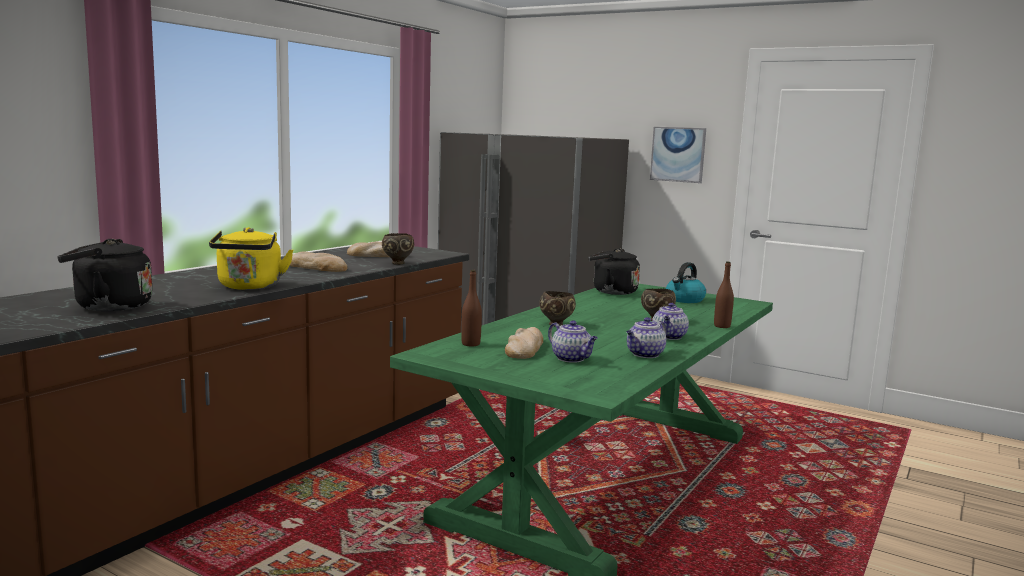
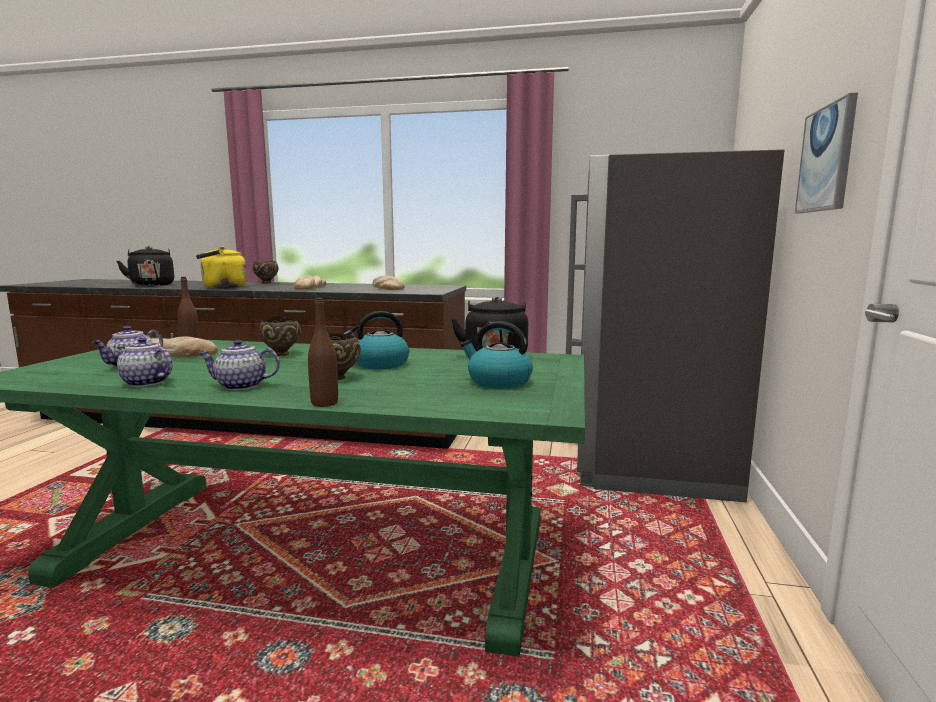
camera: 70 degrees right, 0 degrees up
brown bowl [382,233,414,265] -> brown bowl moved to [253,260,278,283]
none -> kettle [344,311,409,369]

